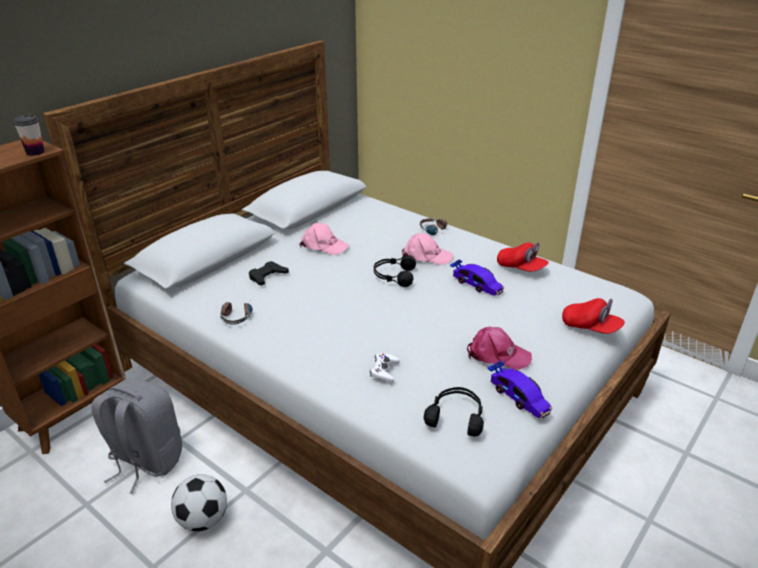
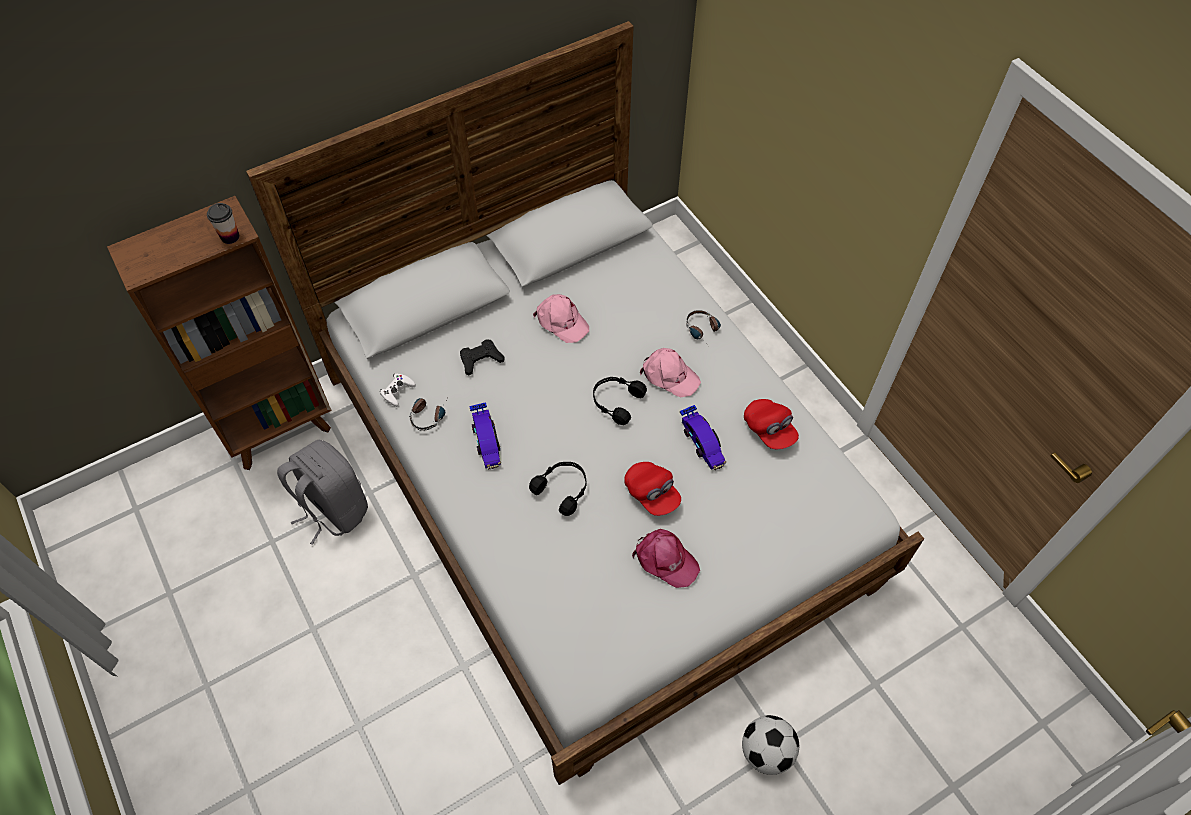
camera: 20 degrees right, 25 degrees up
football [171,474,227,531] -> football moved to [742,715,799,775]
white game controller [370,354,399,383] -> white game controller moved to [380,374,416,407]
black headphones [424,387,484,436] -> black headphones moved to [529,462,587,516]
toy car [488,361,552,418] -> toy car moved to [469,402,501,469]
red cap [562,298,625,334] -> red cap moved to [624,462,681,516]

